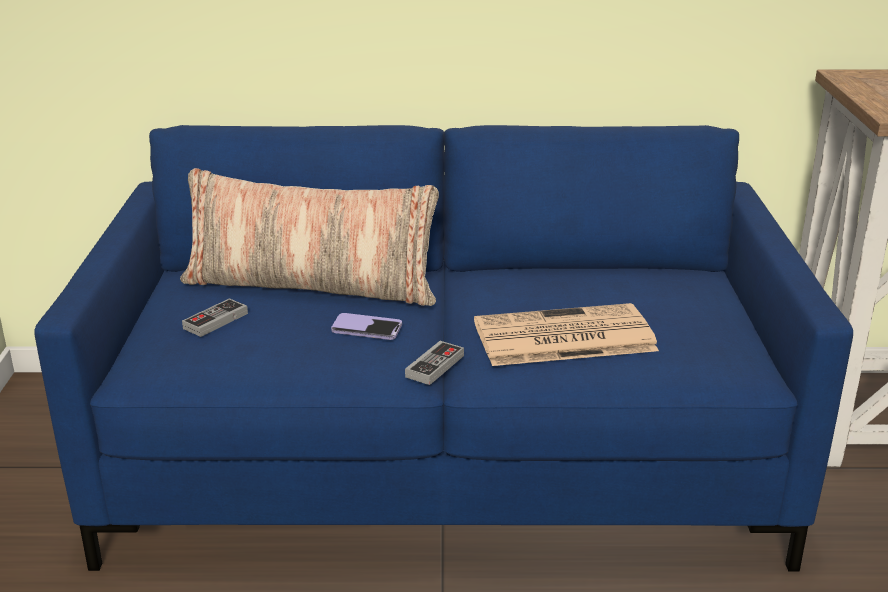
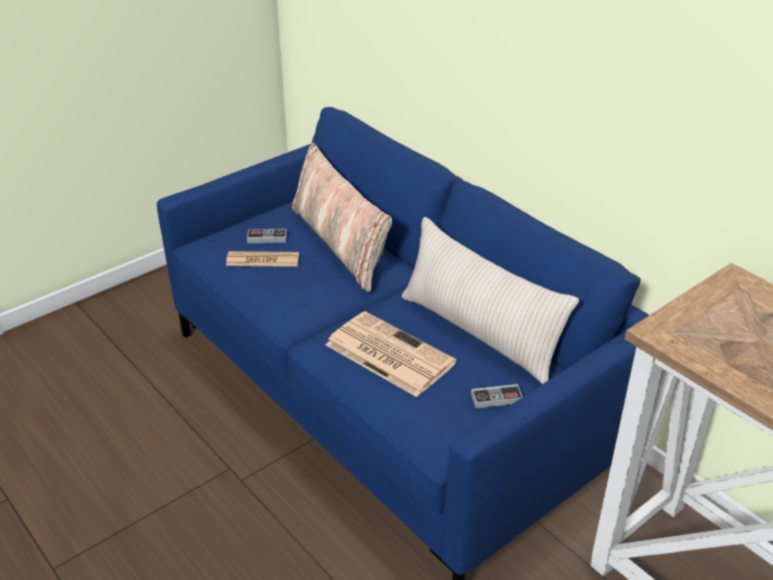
camera: 50 degrees right, 10 degrees up
phone [331,313,402,340] -> none
game controller [405,341,464,385] -> game controller moved to [471,384,523,408]
none -> newspaper [226,251,299,267]
none -> beige pillow [402,217,579,384]

